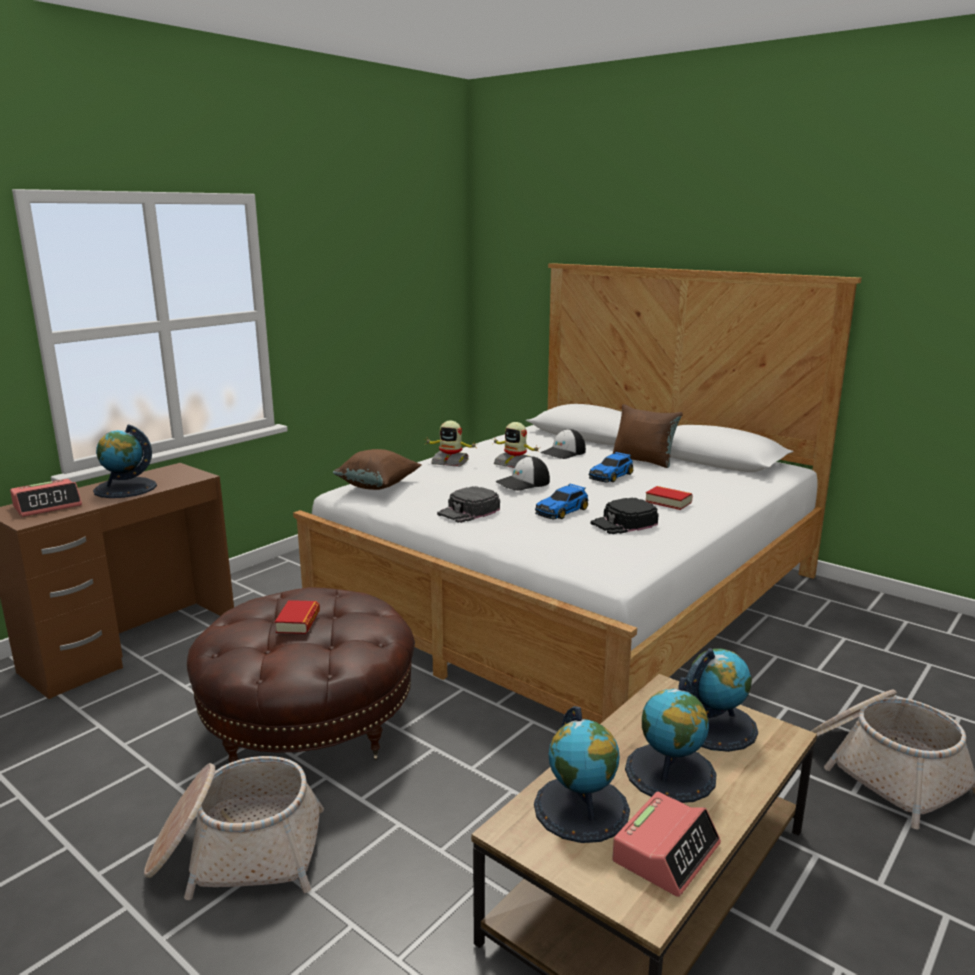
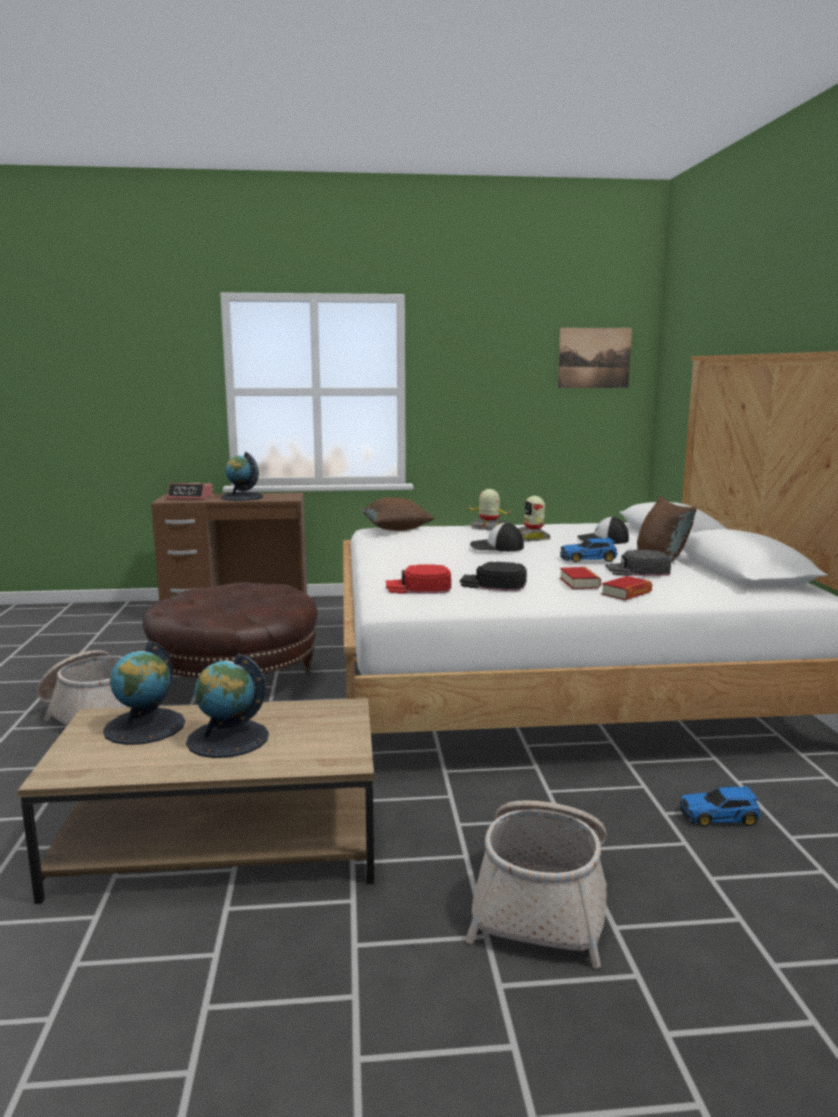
camera: 45 degrees right, 5 degrees down
book [275,600,320,634] -> book moved to [601,576,652,600]
toy robot [426,421,477,467] -> toy robot turned 150 degrees clockwise [467,489,513,531]
black cap [437,486,500,523] -> black cap moved to [605,550,671,576]
toy car [535,483,589,520] -> toy car moved to [680,786,761,827]
alarm clock [612,792,721,897] -> none
globe [686,648,758,752] -> none
none -> red cap [386,564,451,594]
none -> picture [558,328,632,388]

